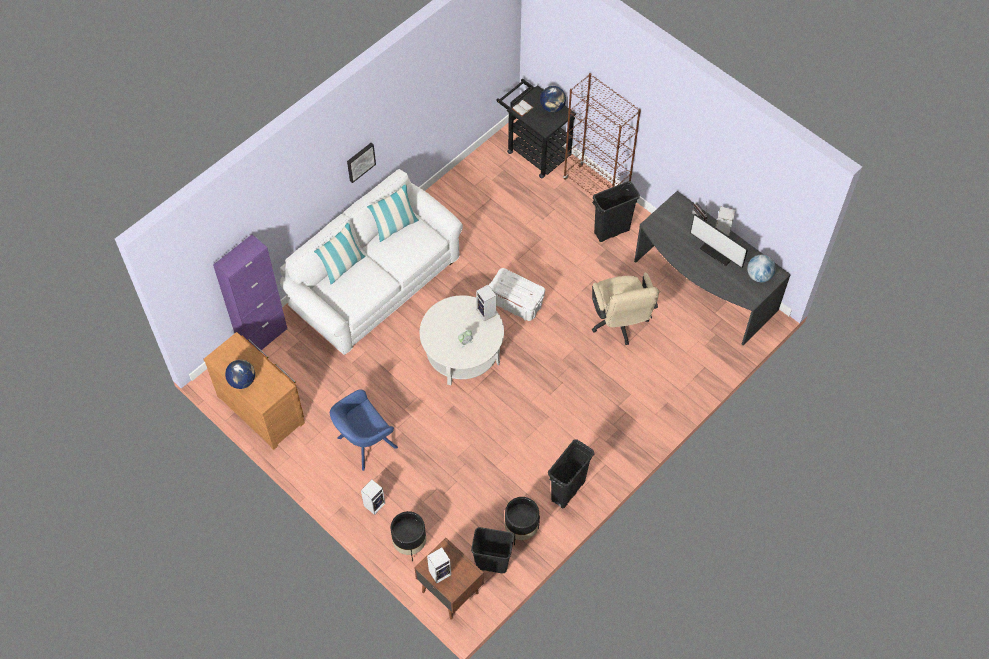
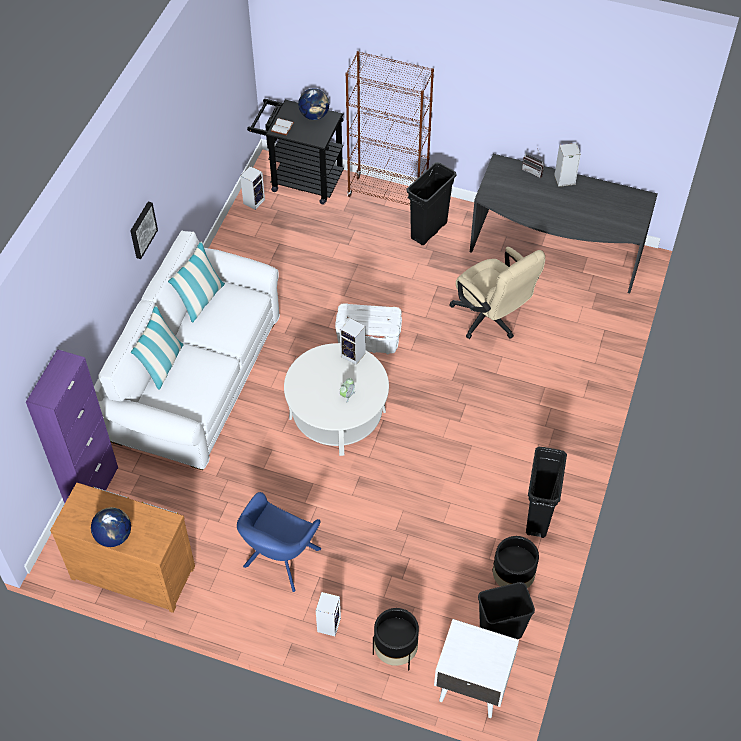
camera: 25 degrees left, 5 degrees down
brown nightstand [414,538,484,620] -> white nightstand [434,619,519,718]
speaker [427,548,451,583] -> speaker moved to [240,166,265,210]
monitor [690,214,748,268] -> none
globe [747,255,776,282] -> none

